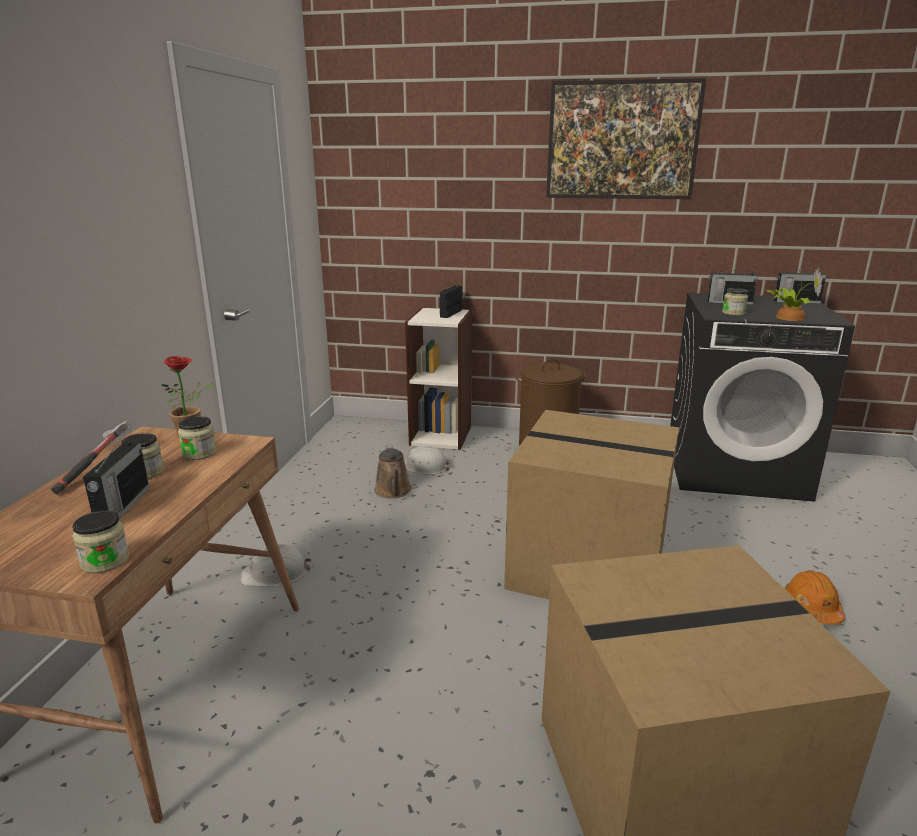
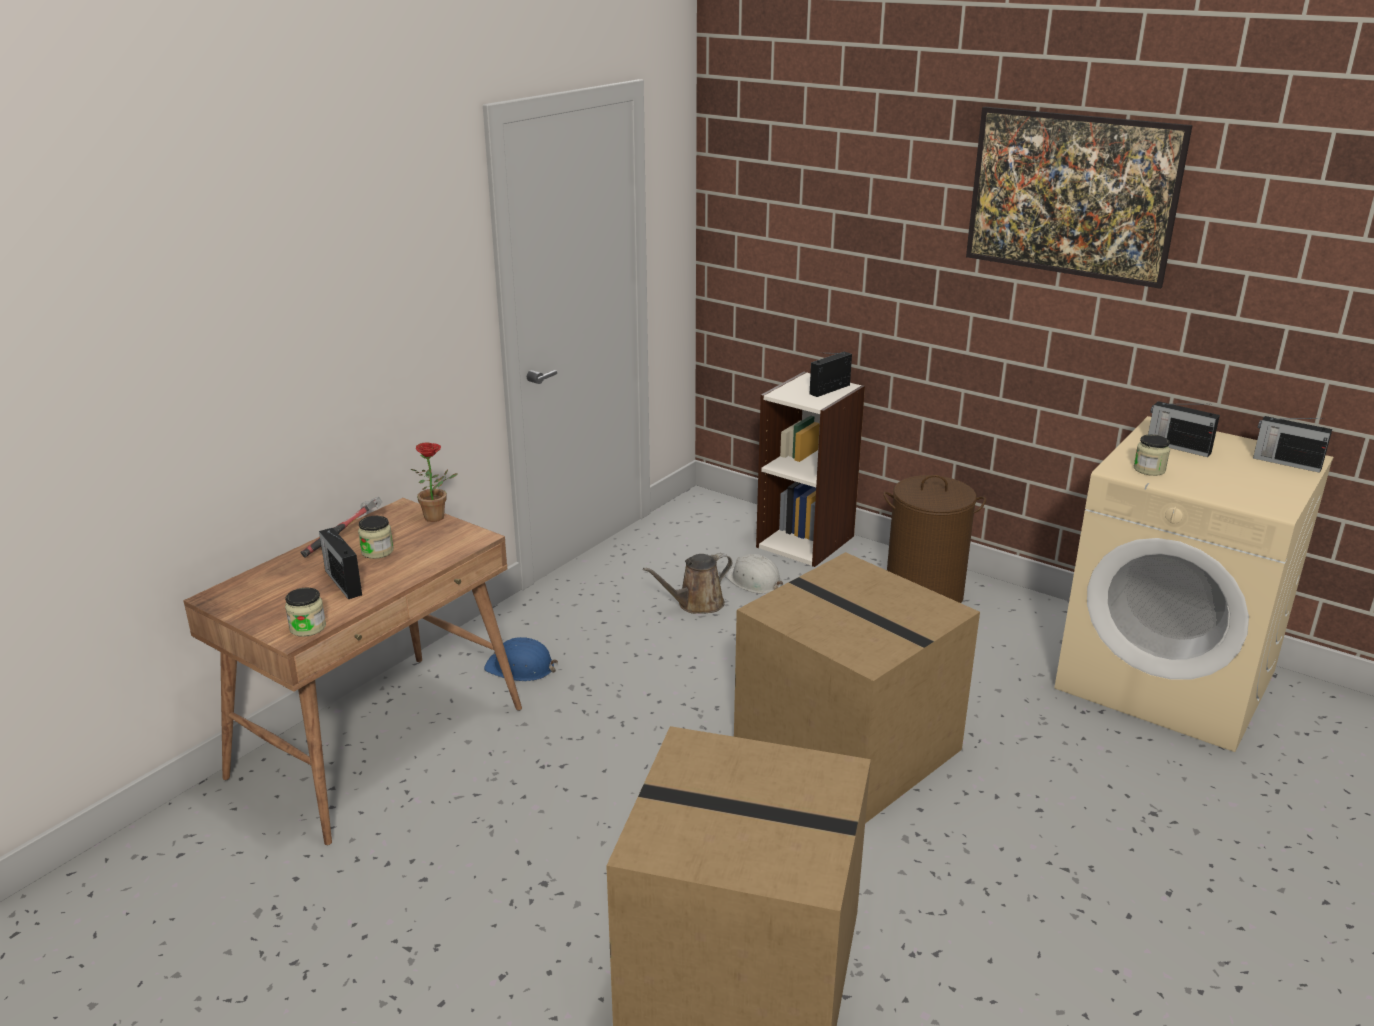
camera: 25 degrees right, 5 degrees up
radio [83,432,149,519] -> radio turned 120 degrees clockwise [319,528,362,599]
jar [178,416,217,460] -> none
white hard hat [240,544,311,587] -> blue hard hat [484,637,558,681]
brown watering can [374,445,412,498] -> brown watering can turned 45 degrees clockwise [643,553,732,614]
black washing machine [670,293,855,502] -> beige washing machine [1054,416,1333,752]
potted plant [767,268,822,321] -> none
orange hard hat [785,570,845,625] -> none

